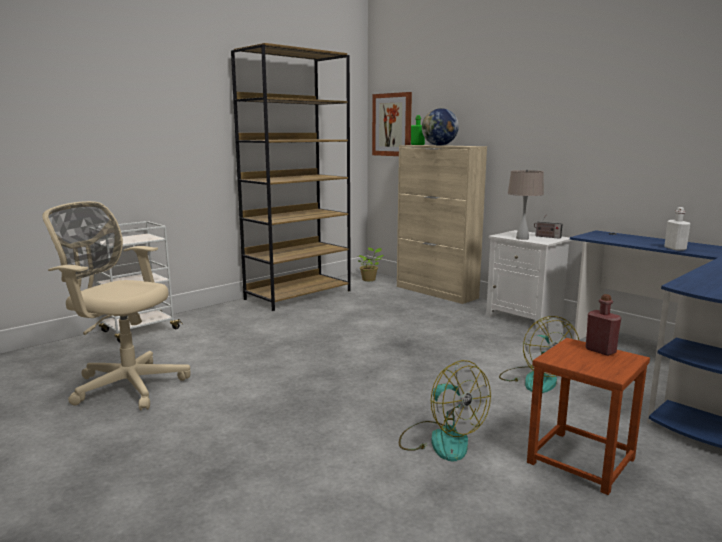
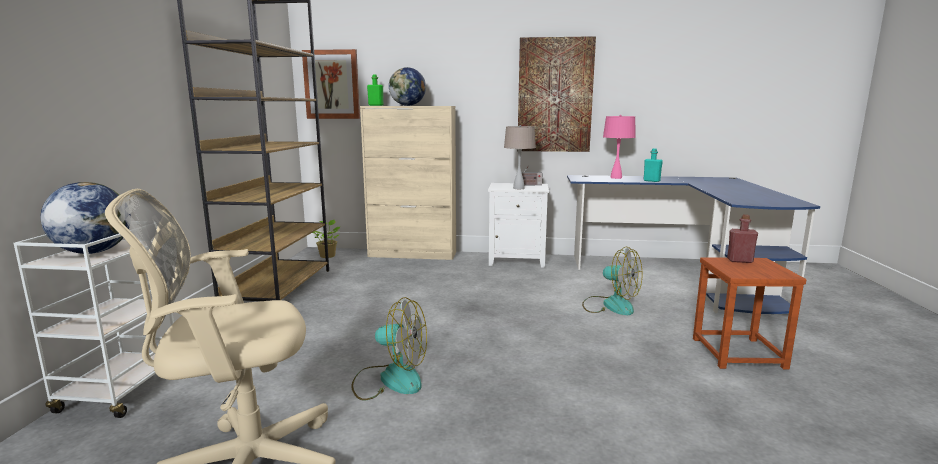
camera: 40 degrees left, 0 degrees up
fan [399,360,491,461] -> fan moved to [351,297,427,400]
white bottle [664,207,690,251] -> turquoise bottle [643,148,663,182]
none -> globe [40,182,131,254]
none -> picture [517,36,596,152]
none -> pink table lamp [603,115,636,179]

